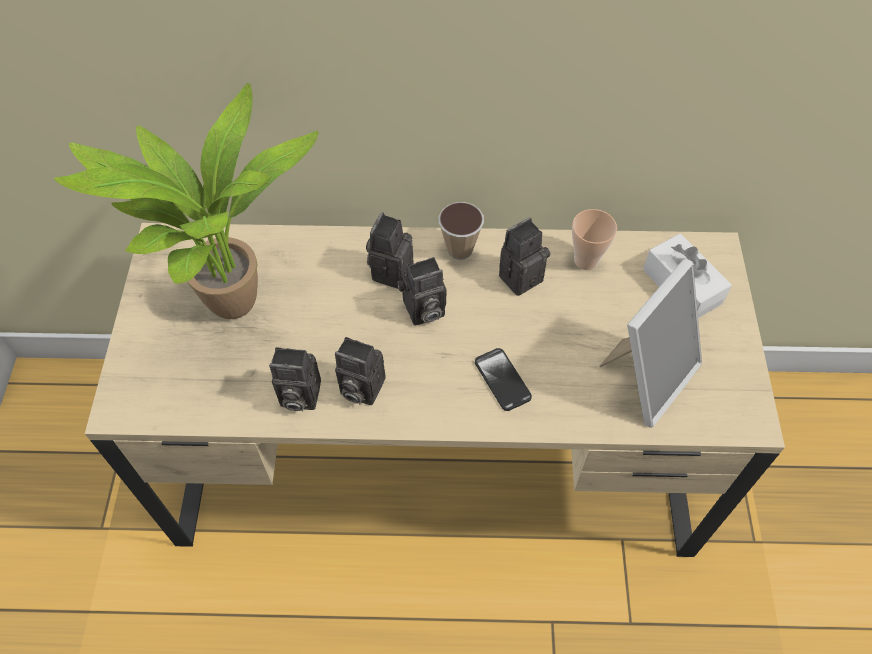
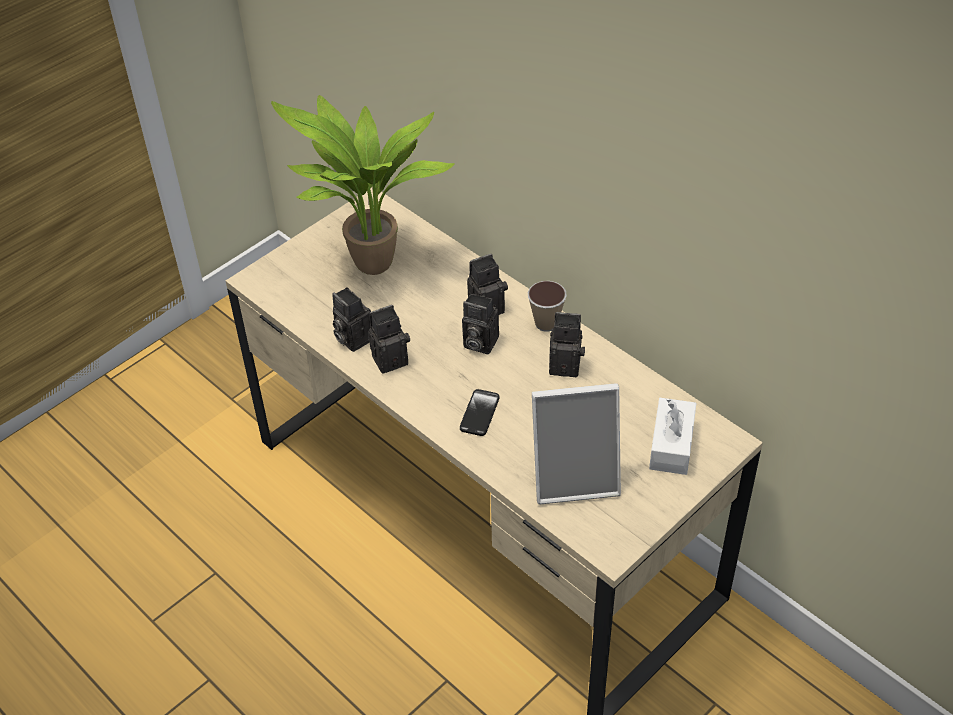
camera: 45 degrees right, 10 degrees down
camera [335,337,385,405] -> camera turned 90 degrees clockwise [368,305,410,374]
cup [572,209,617,270] -> none

